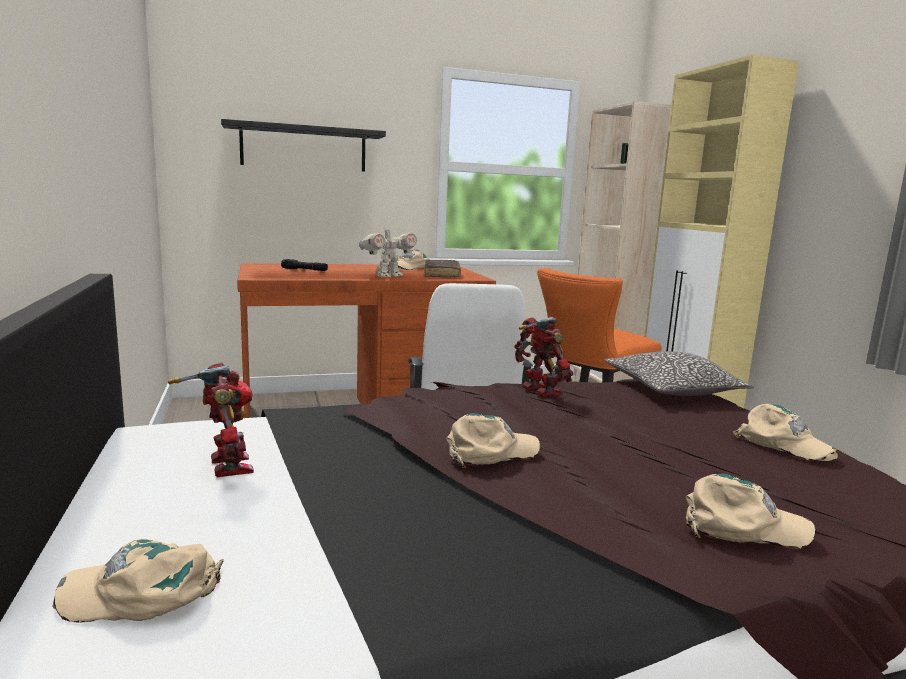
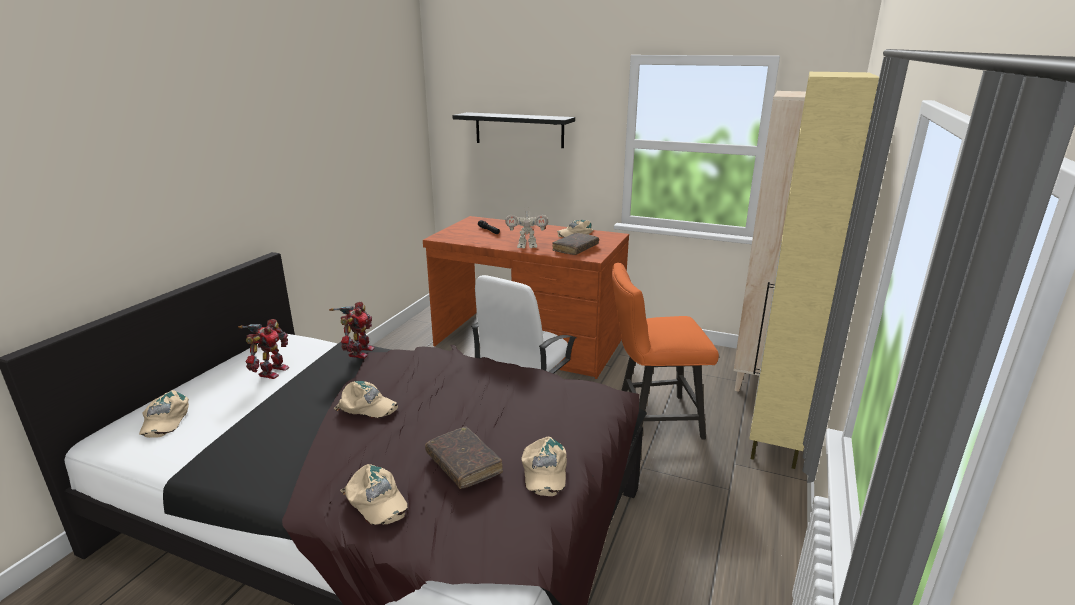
camera: 40 degrees right, 10 degrees up
beige cap [52,539,224,623] -> beige cap turned 135 degrees counterclockwise [139,390,189,438]
toy robot [514,317,573,397] -> toy robot moved to [329,302,375,359]
pillow [605,351,754,396] -> none
none -> brown book [425,426,503,489]

